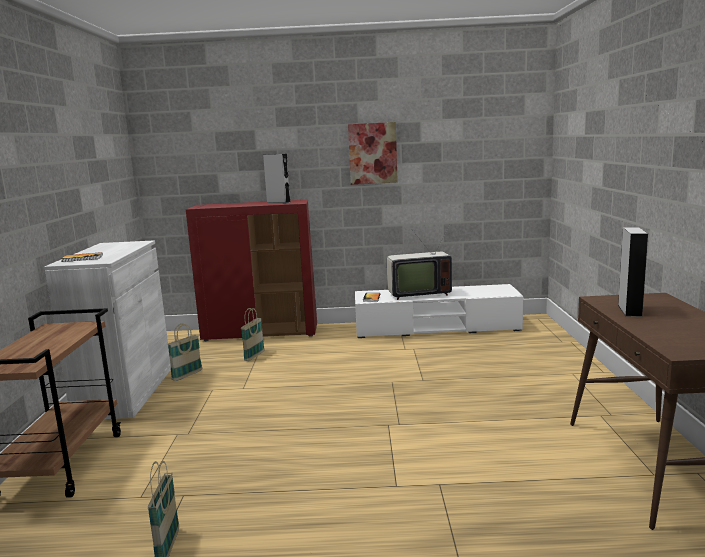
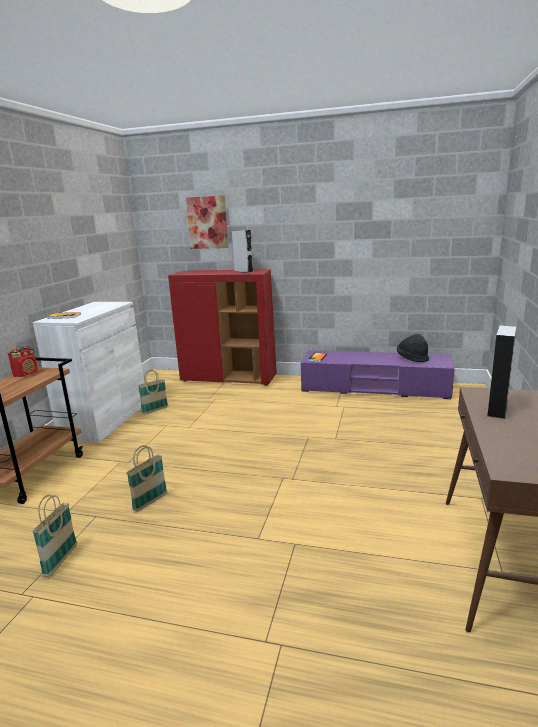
camera: 15 degrees right, 5 degrees up
basket [241,308,265,361] -> basket moved to [126,445,167,512]
picture [348,122,398,185] -> picture moved to [186,195,228,249]
white tv stand [355,284,523,338] -> purple tv stand [301,350,454,399]
television [387,224,452,300] -> none
none -> radio [8,346,38,377]
none -> black hat [397,334,429,363]

